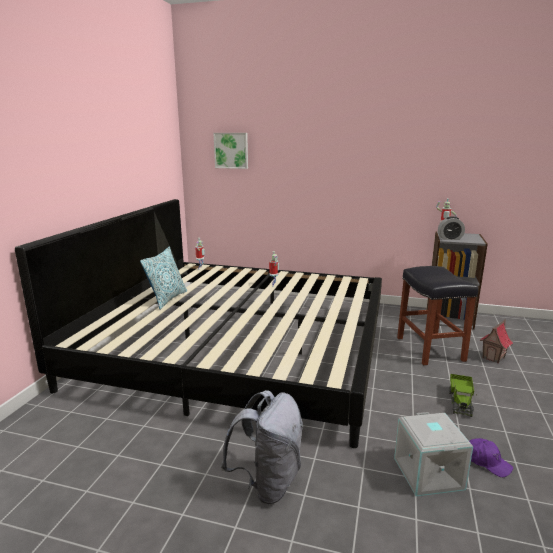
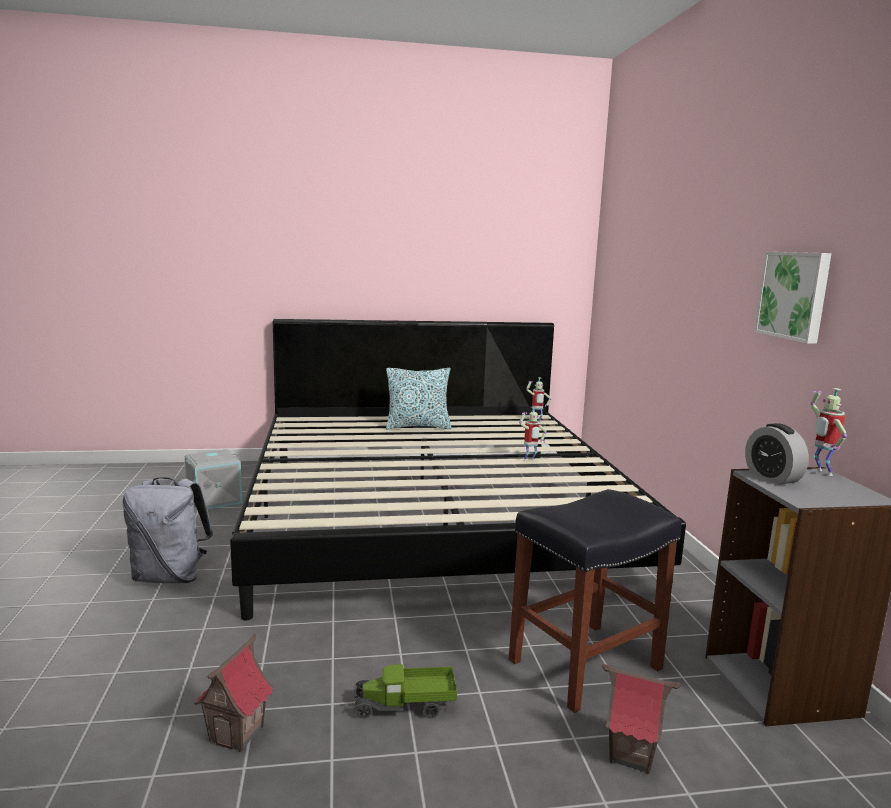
camera: 65 degrees right, 5 degrees down
picture [214,133,248,169] -> picture moved to [754,252,832,344]
grey storage box [394,412,473,496] -> grey storage box moved to [185,449,242,511]
purple cap [469,438,513,477] -> toy house [194,634,274,752]

